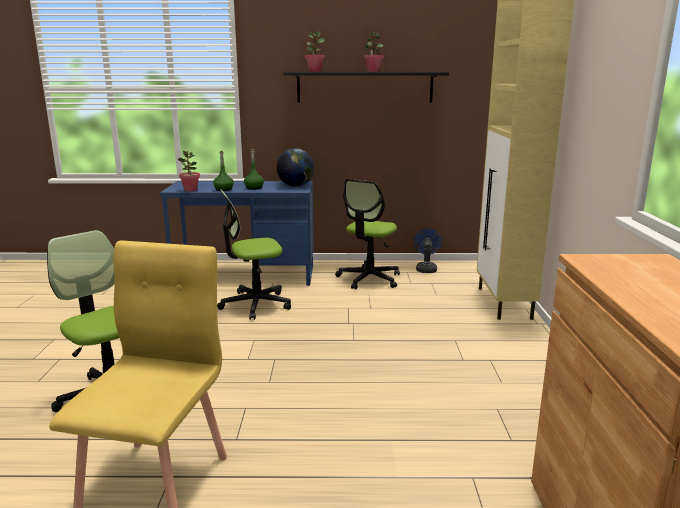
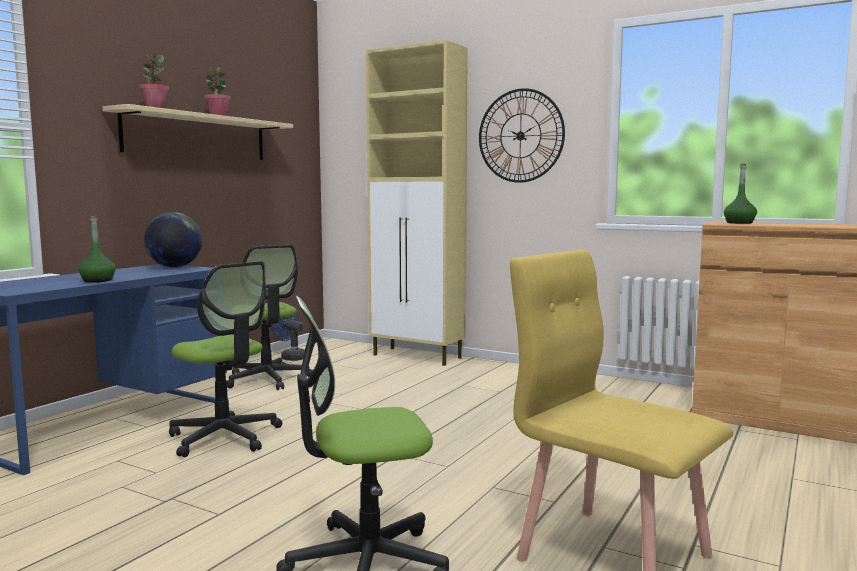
camera: 60 degrees left, 10 degrees down
potted plant [178,151,200,191] -> none
office chair [217,189,291,320] -> office chair turned 60 degrees counterclockwise [169,261,282,457]
green bottle [244,150,264,190] -> green bottle moved to [724,164,757,224]
black shelf [283,72,449,102] -> beige shelf [103,104,293,160]
none -> wall clock [479,88,565,183]

